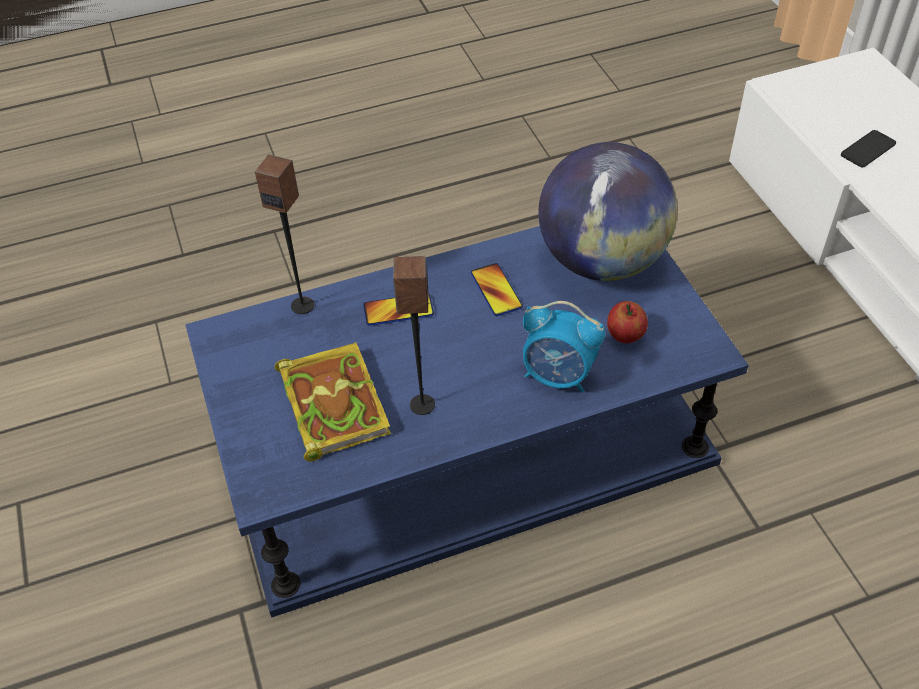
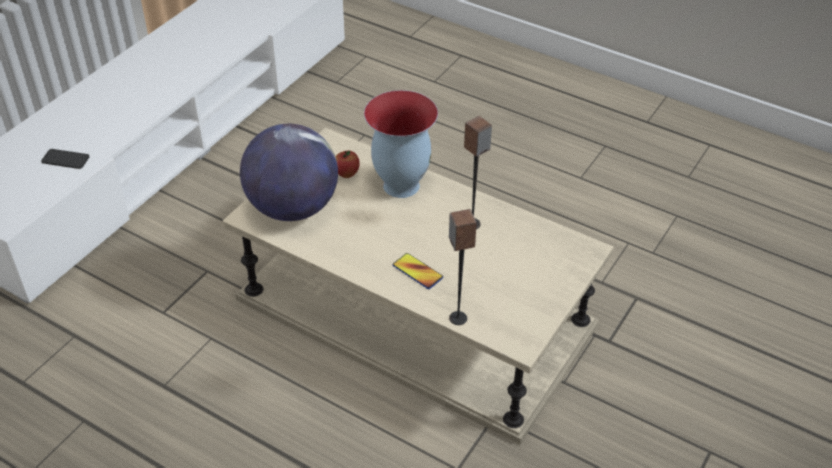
camera: 130 degrees left, 5 degrees down
blue coffee table [185,226,749,618] -> beige coffee table [223,128,614,444]
book [275,342,391,462] -> none
phone [471,263,523,316] -> none
alarm clock [523,301,605,393] -> vase [364,90,438,198]

